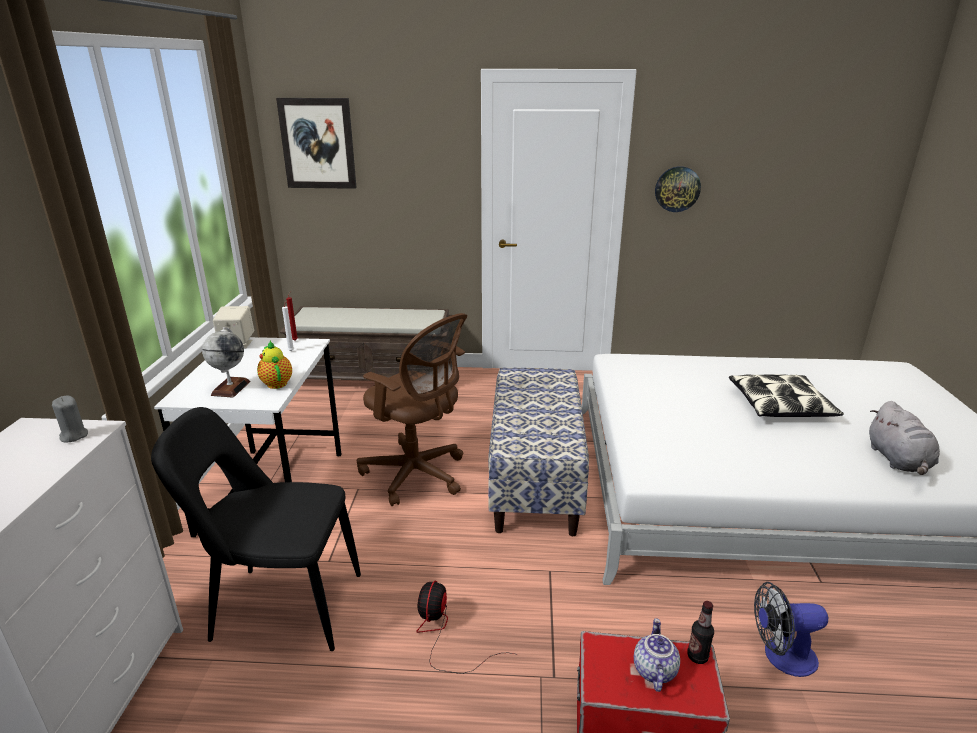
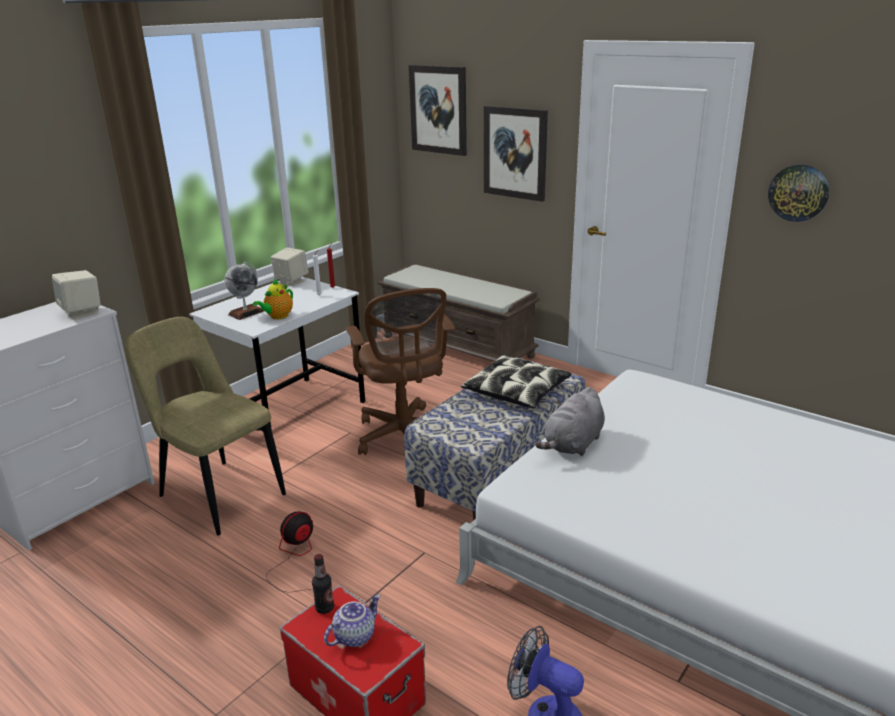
camera: 35 degrees right, 0 degrees up
grey candle [52,396,88,443] -> beige speaker [52,270,101,320]
black chair [151,407,361,651] -> beige chair [125,317,286,536]
teapot [257,341,292,389] -> teapot turned 150 degrees counterclockwise [253,279,293,319]
bottle [687,601,714,664] -> bottle moved to [312,554,334,614]
pillow [729,374,844,417] -> pillow moved to [461,355,572,408]
grey plush toy [869,401,940,475] -> grey plush toy moved to [535,387,605,456]
none -> picture [484,106,548,202]

